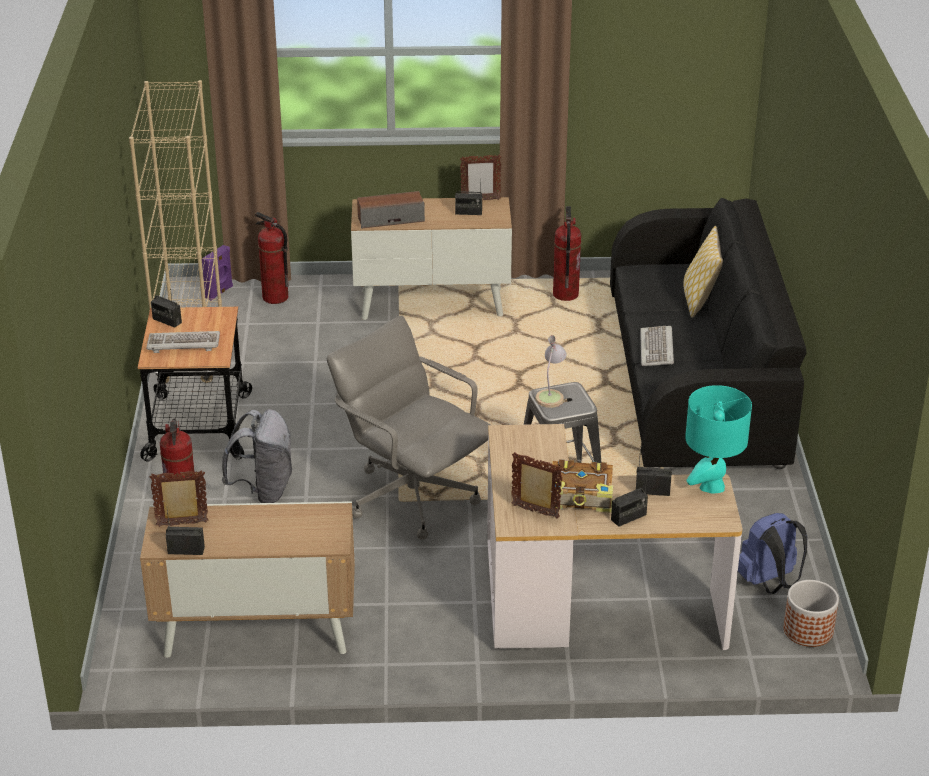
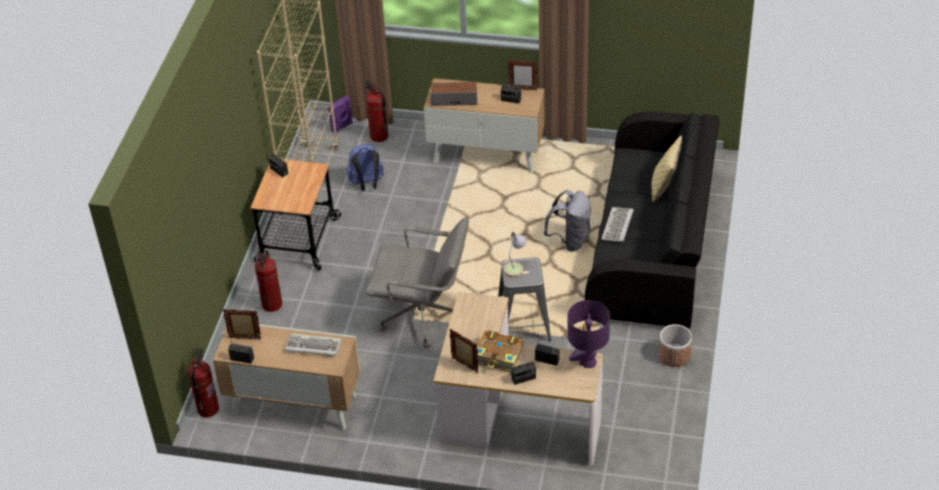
camera: 15 degrees right, 10 degrees up
keyboard [146,331,220,353] -> keyboard moved to [284,334,342,357]
grey backpack [222,409,292,503] -> grey backpack moved to [544,190,592,252]
grey office chair [327,316,490,540] -> grey office chair turned 135 degrees clockwise [366,217,469,348]
fire extinguisher [553,206,581,301] -> fire extinguisher moved to [188,348,219,417]
turquoise table lamp [685,385,752,494] -> purple table lamp [567,300,610,368]
blue backpack [738,513,807,594] -> blue backpack moved to [346,144,384,191]
planter [784,580,839,647] -> planter moved to [659,324,692,367]

